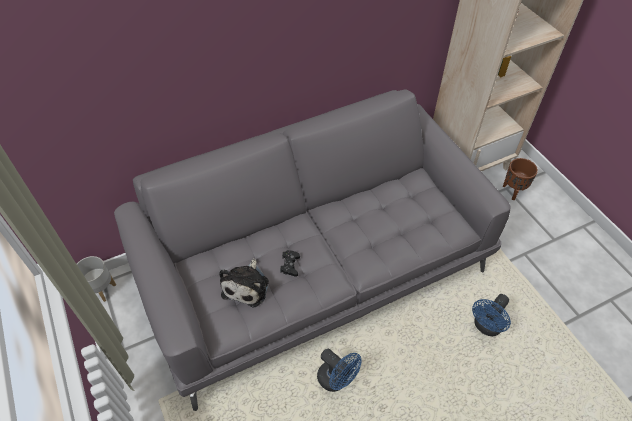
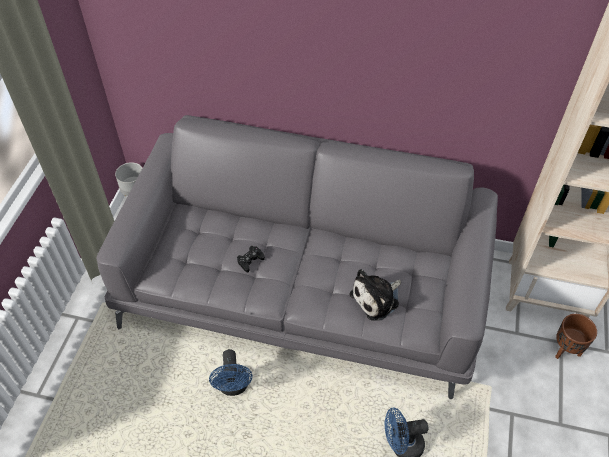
camera: 40 degrees right, 0 degrees up
plush toy [219,258,269,307] -> plush toy moved to [349,269,401,321]

